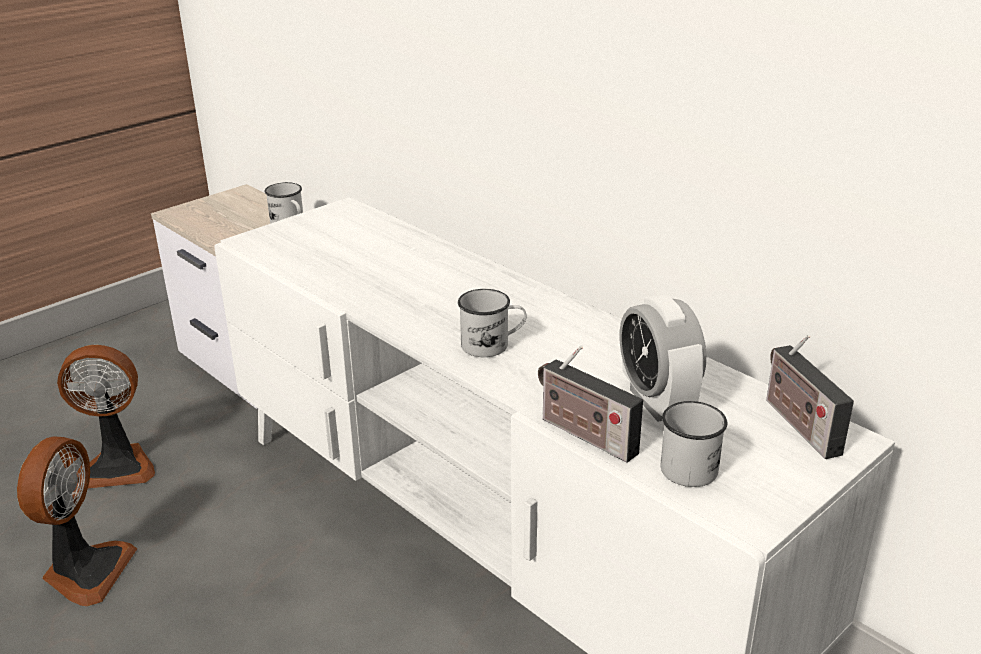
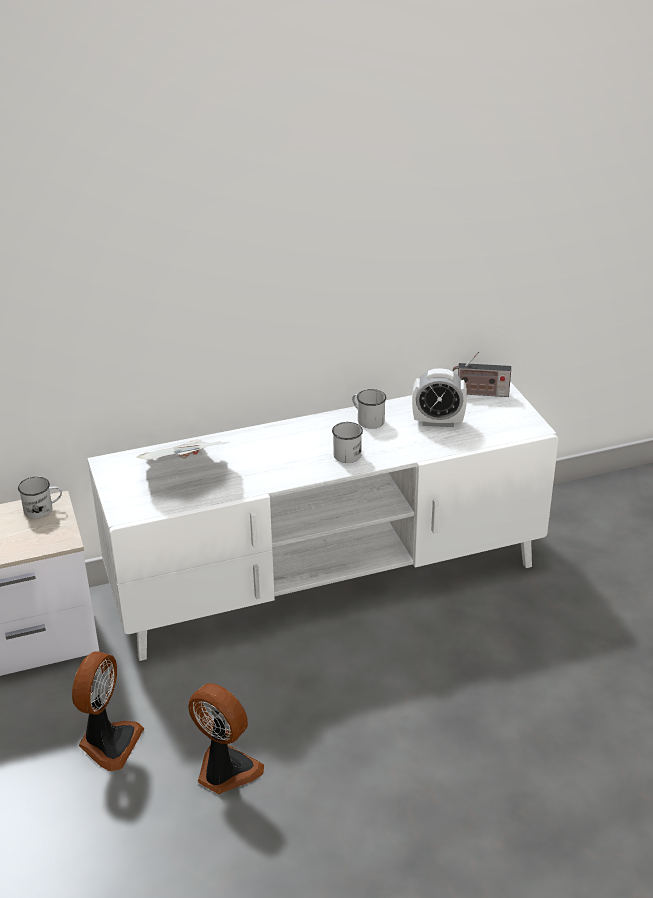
camera: 65 degrees left, 5 degrees up
radio [538,345,643,462] -> none
white mug [661,401,727,487] -> white mug moved to [352,389,386,429]
none -> newspaper [137,440,230,460]

